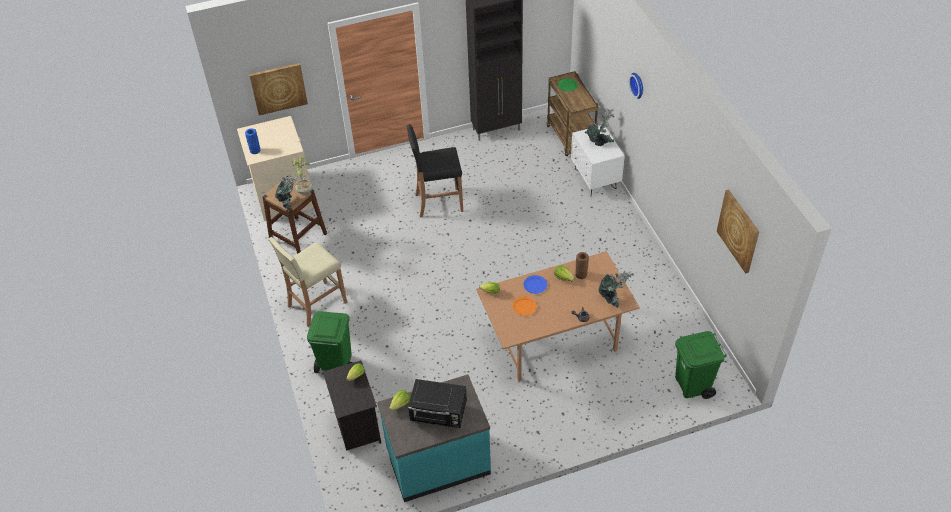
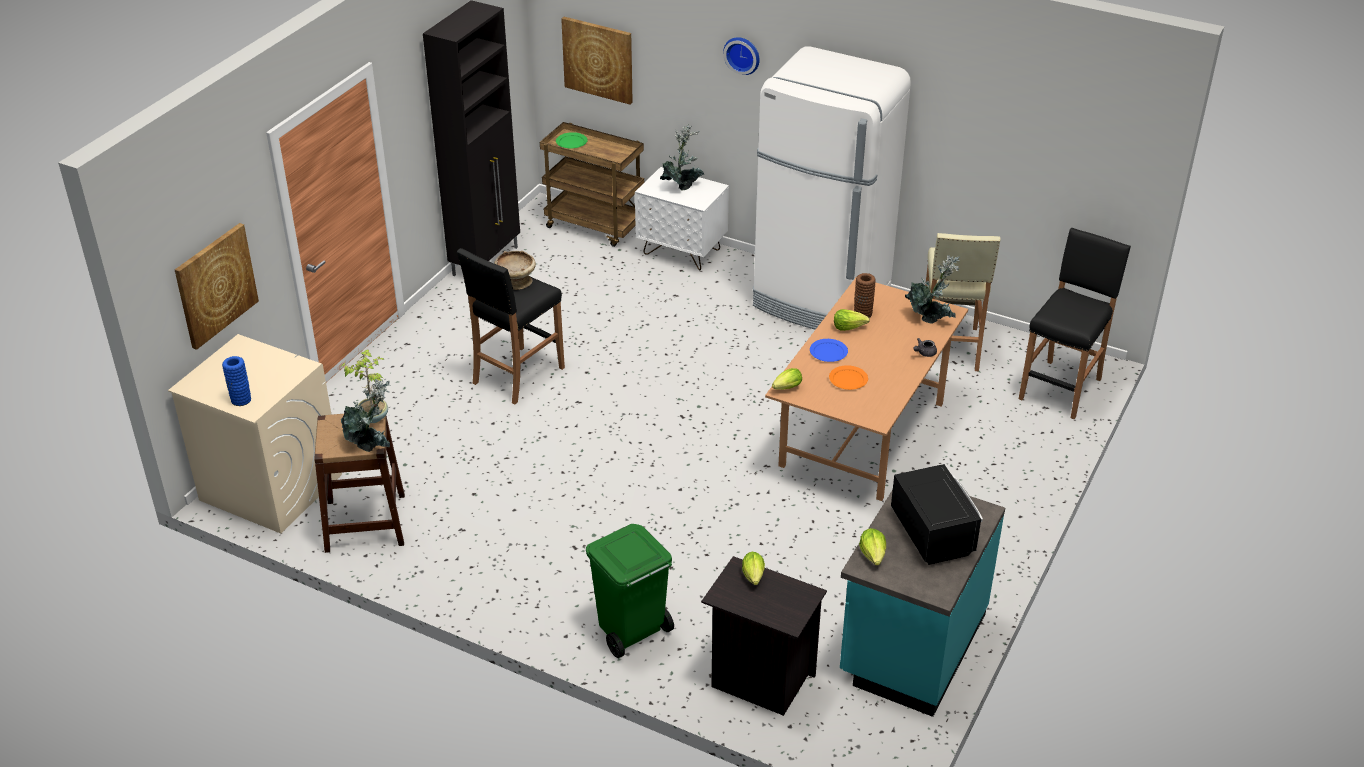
camera: 45 degrees left, 10 degrees down
beige stool [268,237,347,327] -> beige stool moved to [925,233,1000,371]
black microwave [408,379,467,428] -> black microwave turned 75 degrees counterclockwise [891,464,983,565]
green trash can [675,331,727,399] -> black stool [1019,228,1131,419]
picture [717,189,759,274] -> picture moved to [561,17,633,104]
none -> beige bowl [494,251,536,290]
none -> white fridge [752,46,911,330]

